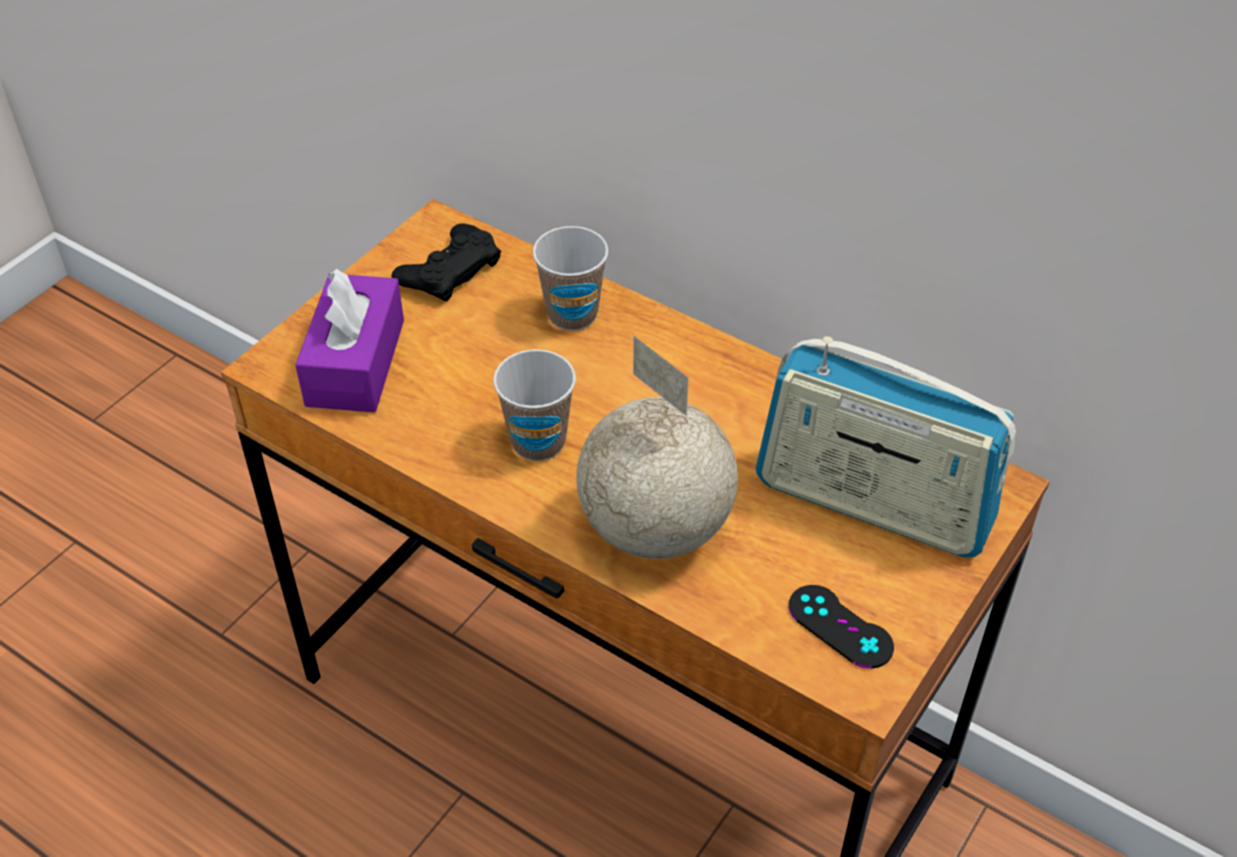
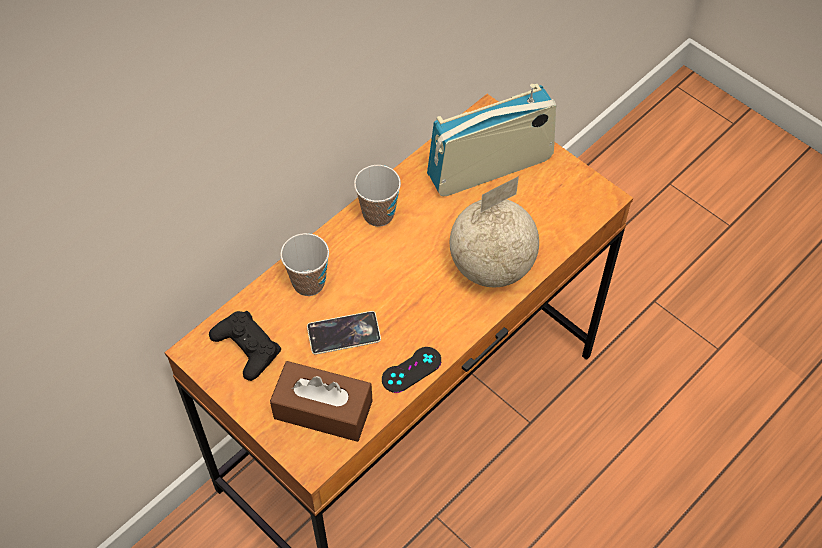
camera: 80 degrees left, 10 degrees up
purple tissue box [295,269,404,412] -> brown tissue box [270,361,372,442]
cup [493,349,576,461] -> cup moved to [354,165,401,227]
radio [755,336,1017,557] -> radio turned 150 degrees counterclockwise [427,84,556,197]
black game controller [789,585,894,669] -> black game controller moved to [382,347,442,393]
none -> phone [307,311,381,355]

